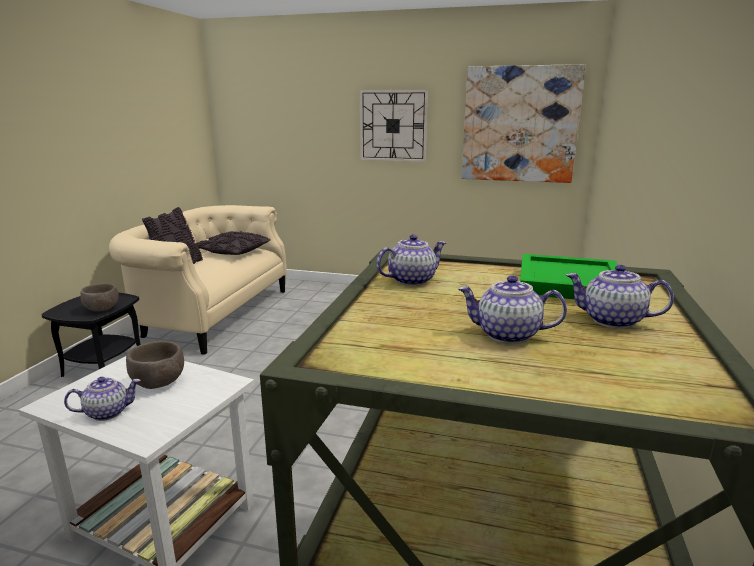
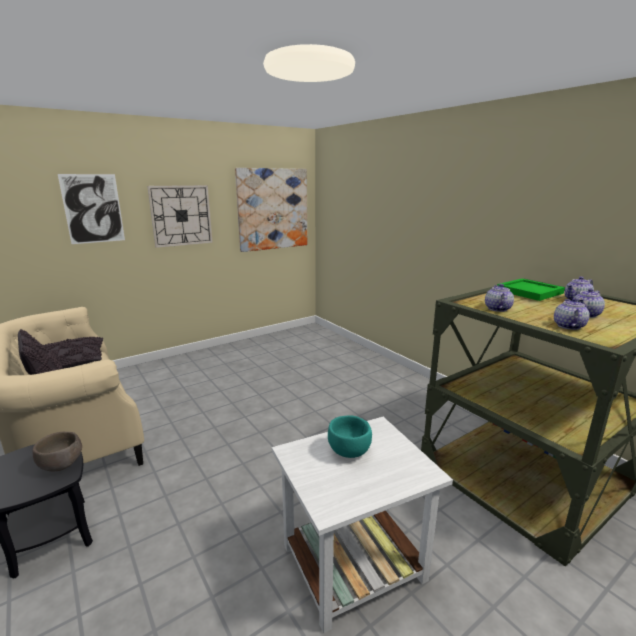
camera: 50 degrees left, 0 degrees up
teapot [64,377,140,421] -> teapot moved to [554,298,590,330]
brown bowl [126,341,184,389] -> turquoise bowl [328,416,372,458]
none -> picture [58,174,125,244]

